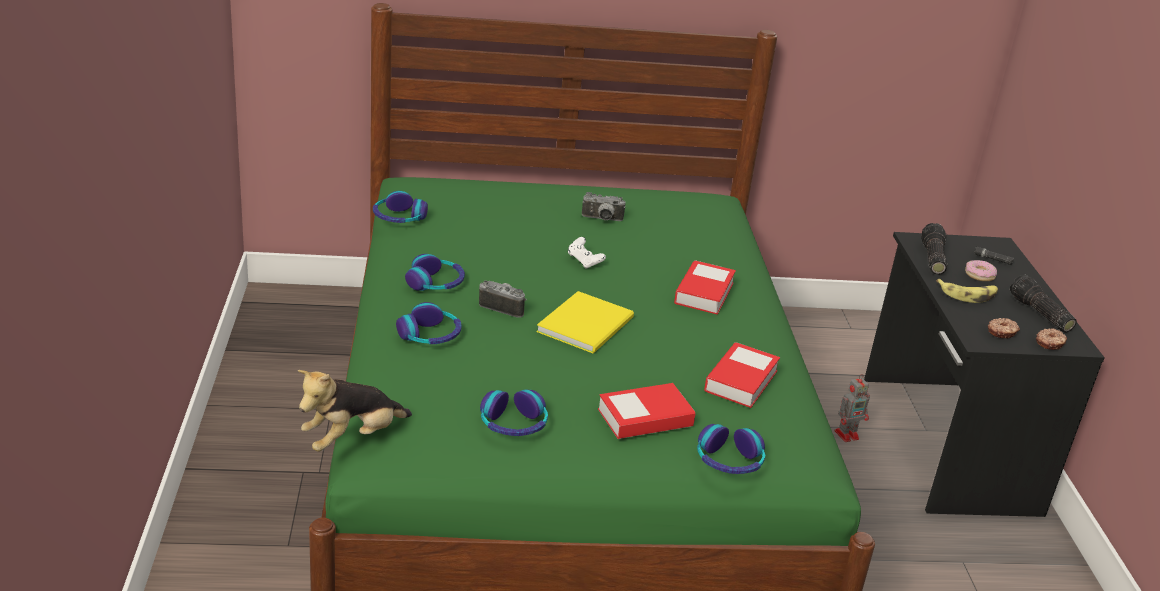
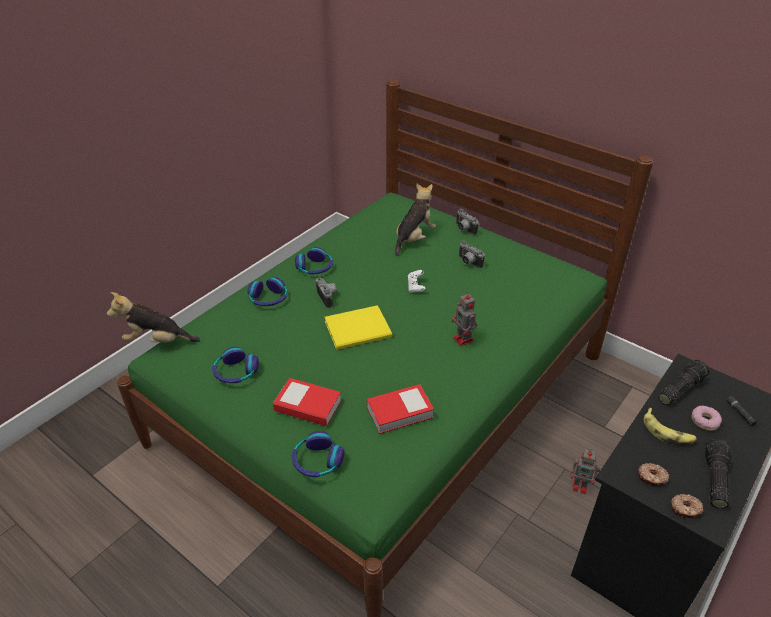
camera: 45 degrees right, 10 degrees up
headphones [373,191,428,223] -> none
book [674,260,736,315] -> toy robot [452,292,477,347]
none -> plush toy [395,184,436,257]
none -> camera [456,209,479,235]

